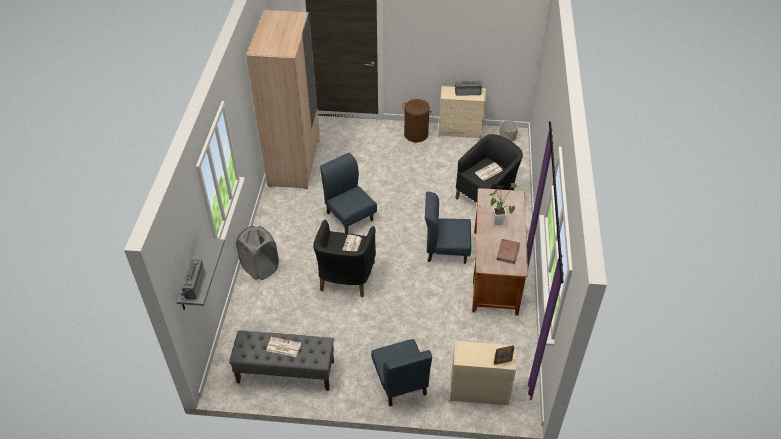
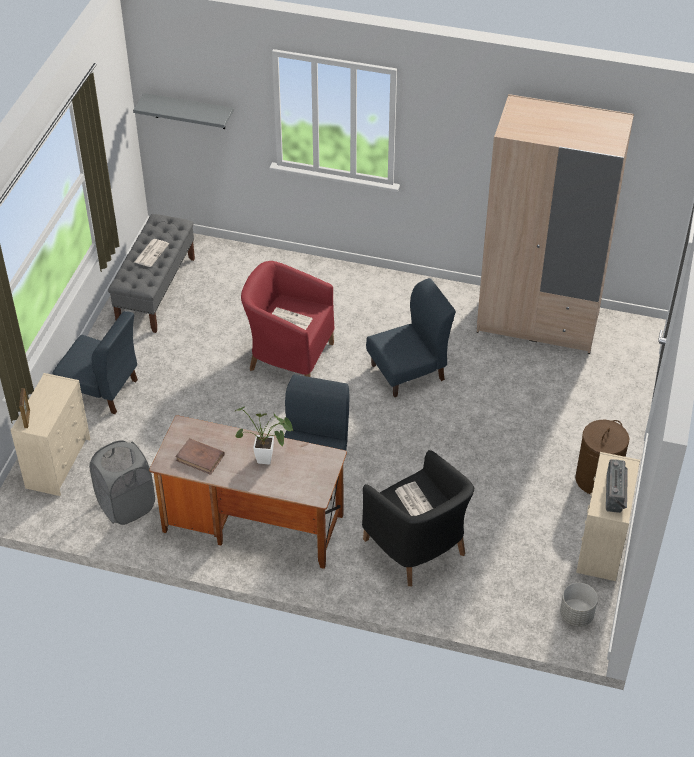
camera: 100 degrees right, 0 degrees up
radio [180,259,205,300] -> none
grey laundry basket [236,226,279,280] -> grey laundry basket moved to [89,440,155,525]
black armchair [313,220,376,297] -> red armchair [241,261,335,377]
blue chair [371,339,432,406] -> blue chair turned 150 degrees counterclockwise [53,311,138,414]

